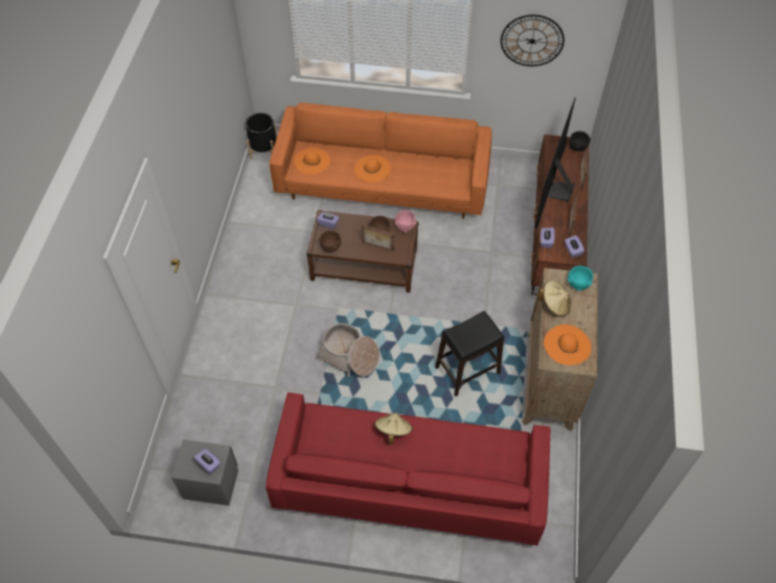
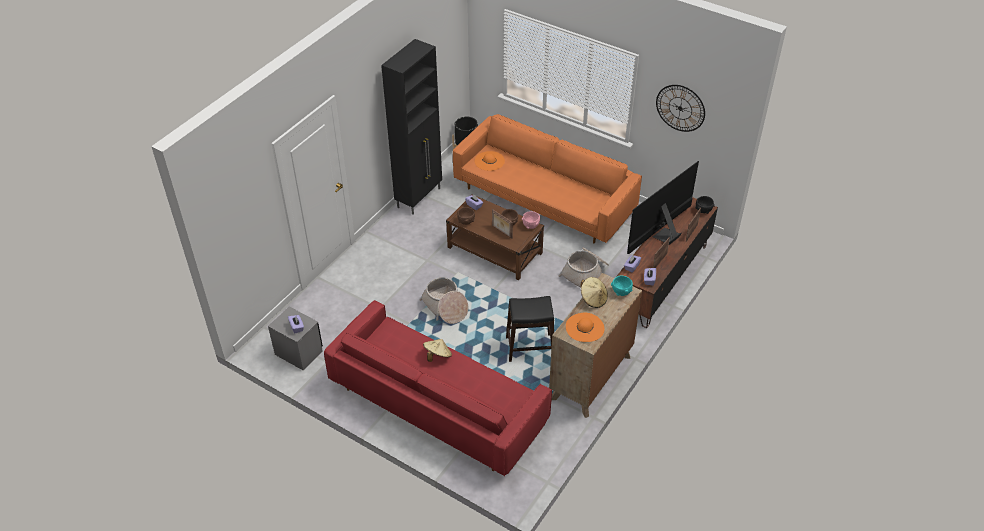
camera: 25 degrees right, 10 degrees down
orange hat [354,155,391,182] -> none
none -> black cabinet [381,39,442,215]
none -> basket [559,247,609,288]

